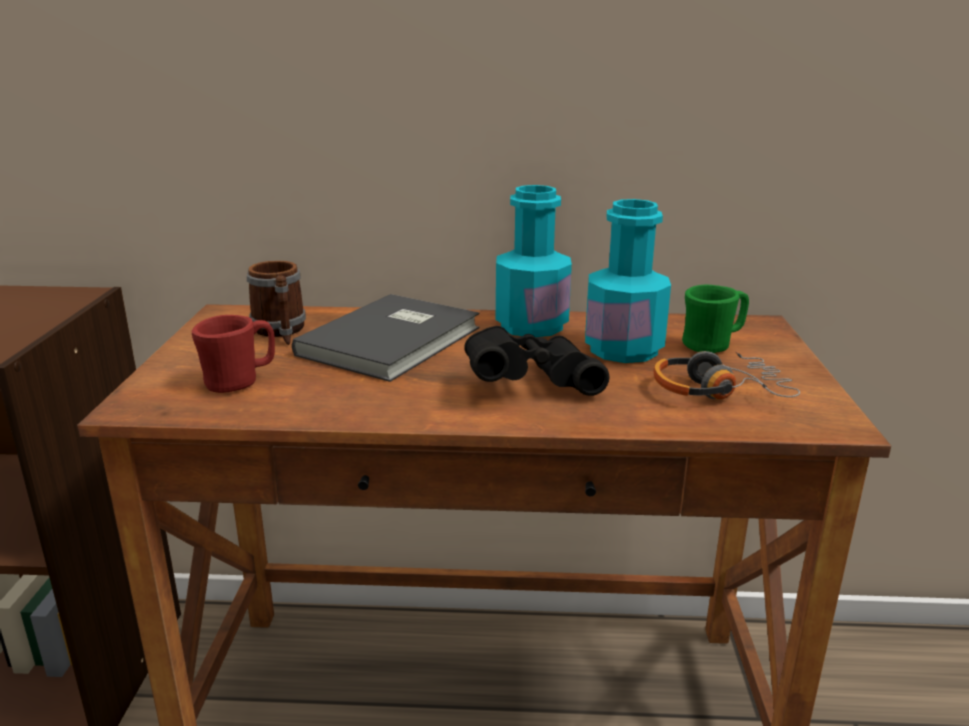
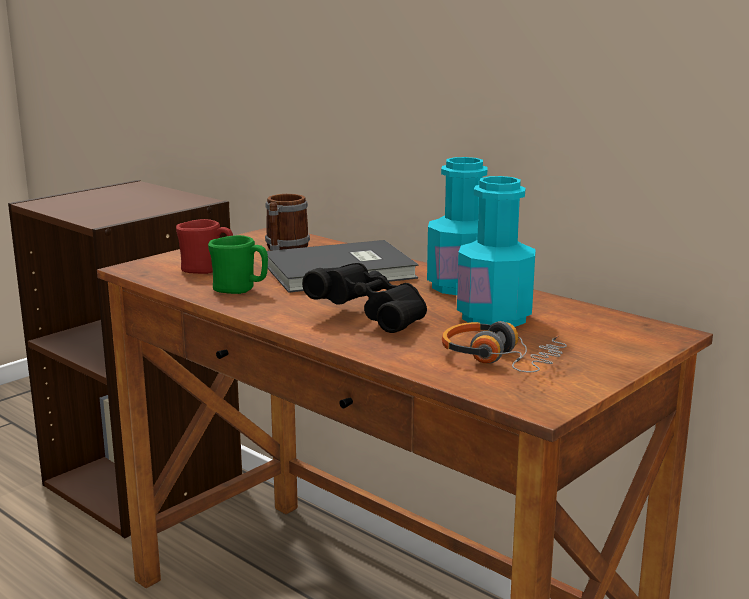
camera: 40 degrees right, 5 degrees down
green mug [682,285,749,353] -> green mug moved to [208,235,268,294]

